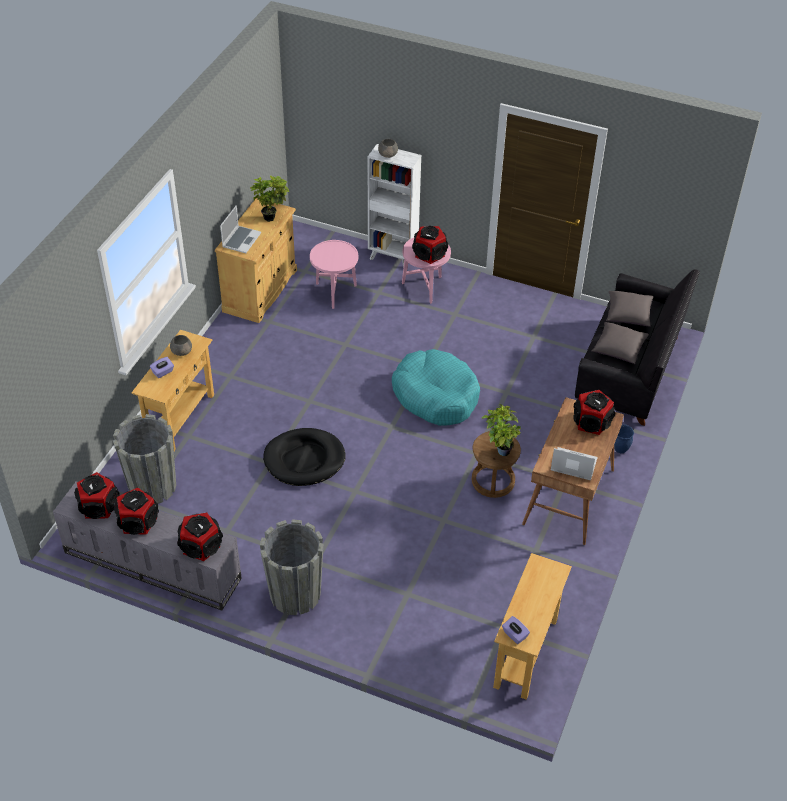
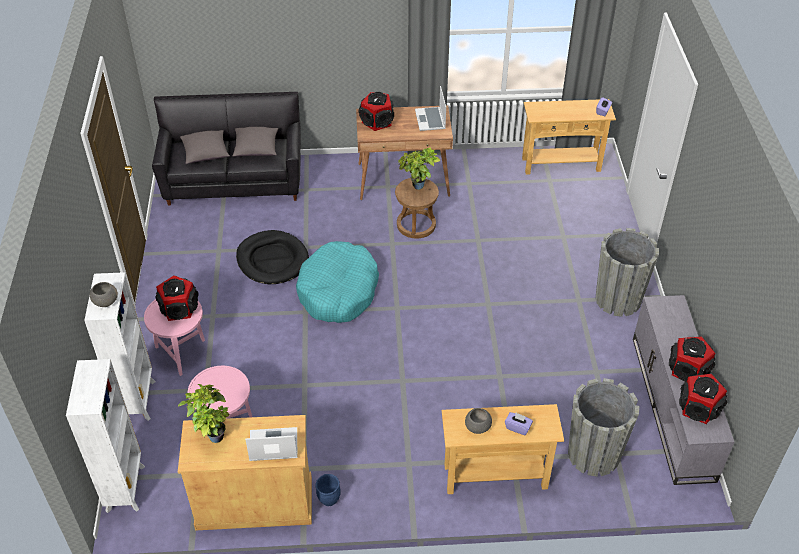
camera: 115 degrees left, 0 degrees up
speaker [177,512,223,561] -> none
black dog bed [263,428,346,486] -> black dog bed moved to [236,230,309,284]
blue planter [614,424,634,453] -> blue planter moved to [315,474,341,506]
none -> white bookcase [66,359,145,513]

